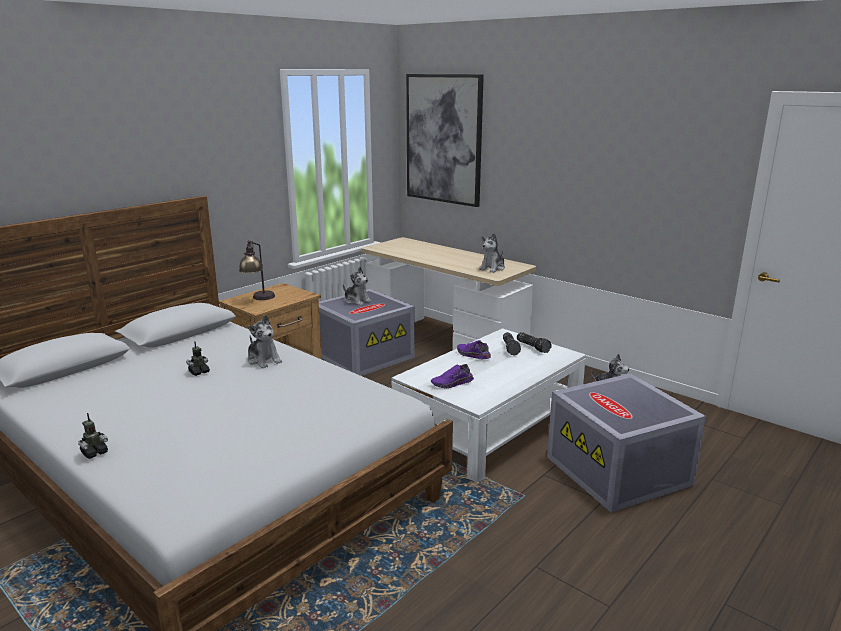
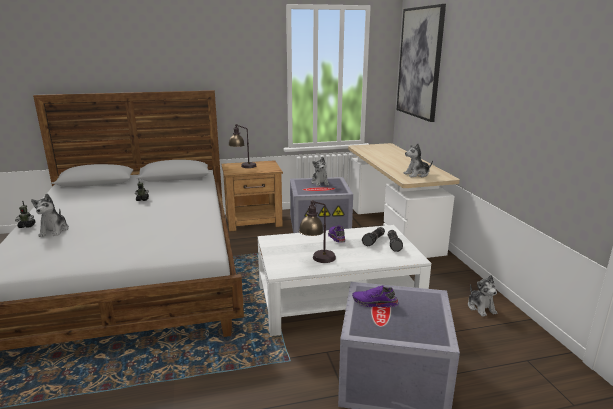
camera: 35 degrees right, 0 degrees up
plush toy [247,315,282,368] -> plush toy moved to [31,194,69,237]
purple shoe [431,364,474,388] -> purple shoe moved to [352,285,398,307]
none -> table lamp [299,200,336,263]

